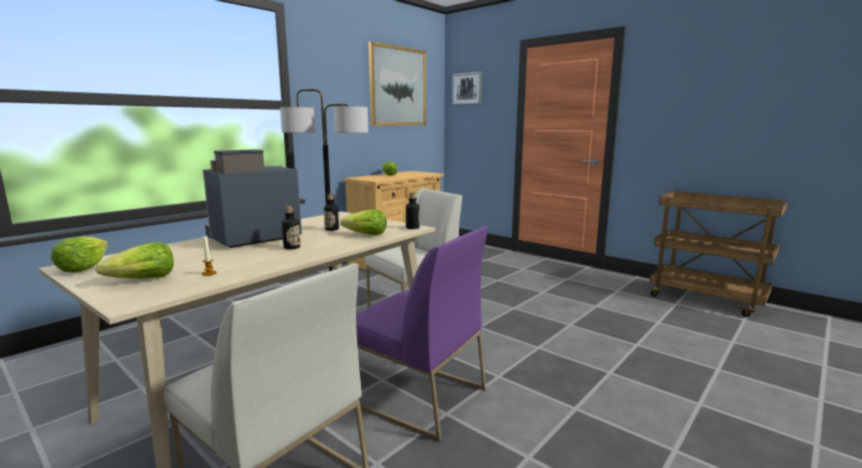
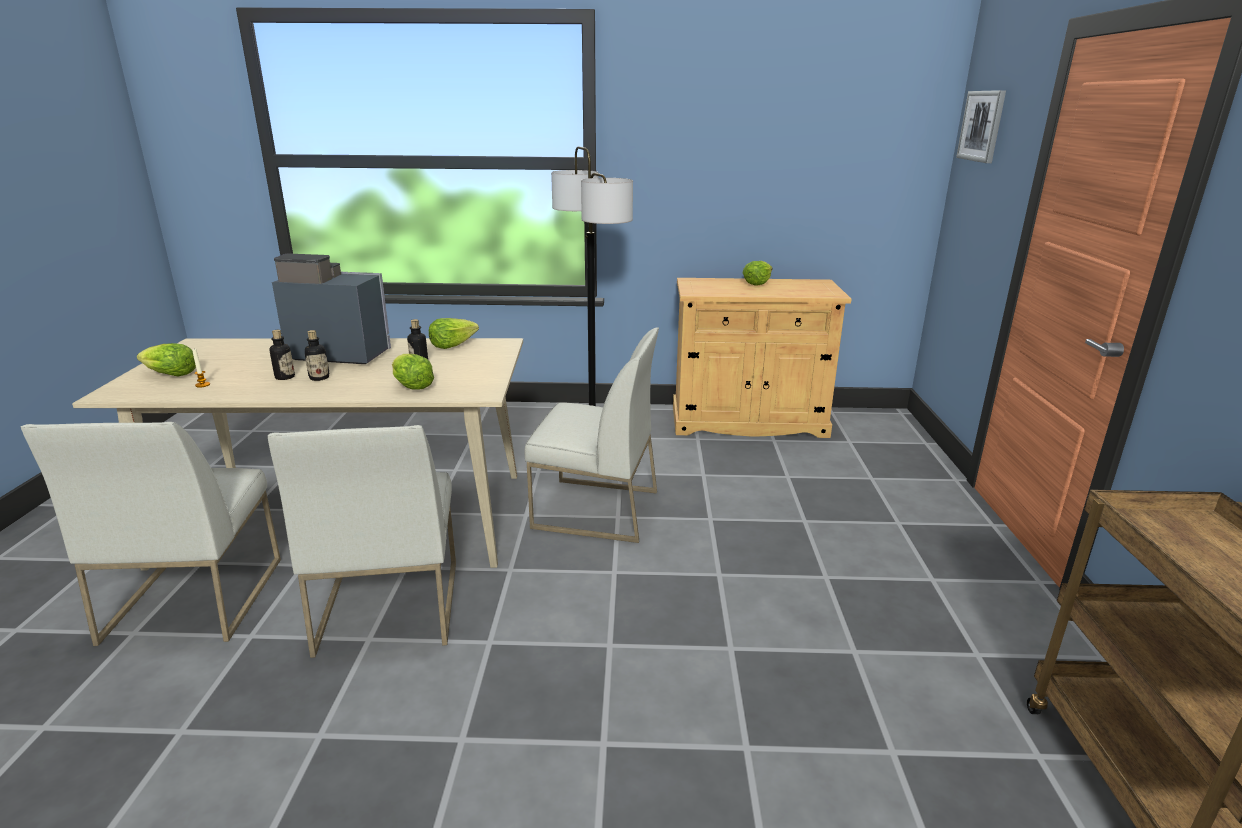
camera: 50 degrees right, 10 degrees up
lettuce [51,236,108,273] -> lettuce moved to [429,318,479,349]
purple chair [356,226,488,442] -> white chair [268,425,456,658]
picture [368,41,426,125] -> none
bottle [406,193,420,229] -> bottle moved to [269,330,295,380]

